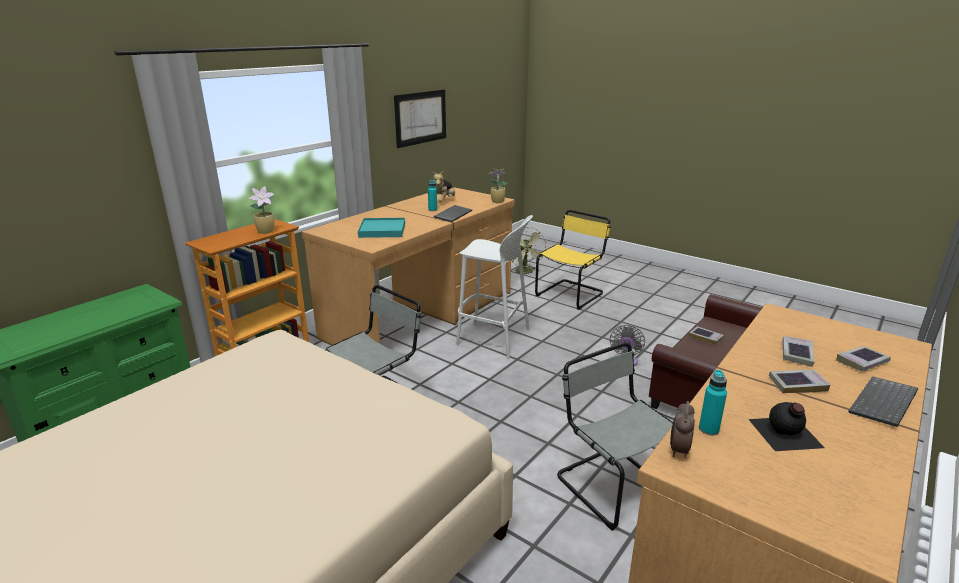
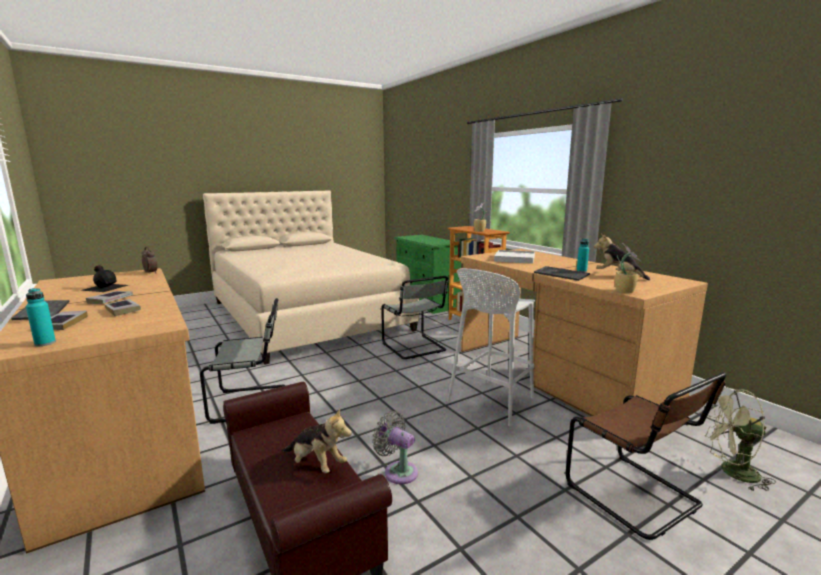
camera: 110 degrees right, 10 degrees down
turquoise tray [358,218,405,238] -> white tray [494,250,535,264]
picture [394,89,446,148] -> none
yellow chair [535,210,611,310] -> brown chair [566,372,727,540]
book [689,326,724,345] -> plush toy [283,408,352,473]
turquoise bottle [699,370,727,436] -> turquoise bottle moved to [26,288,56,346]

